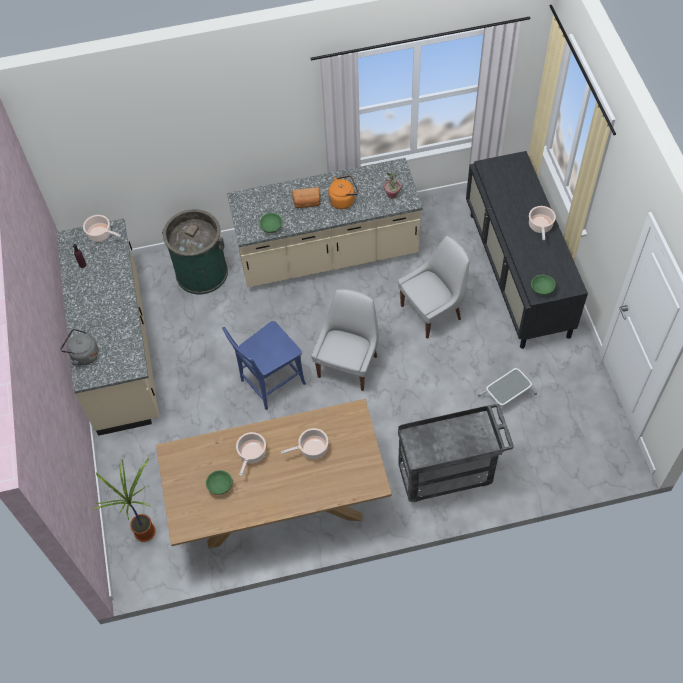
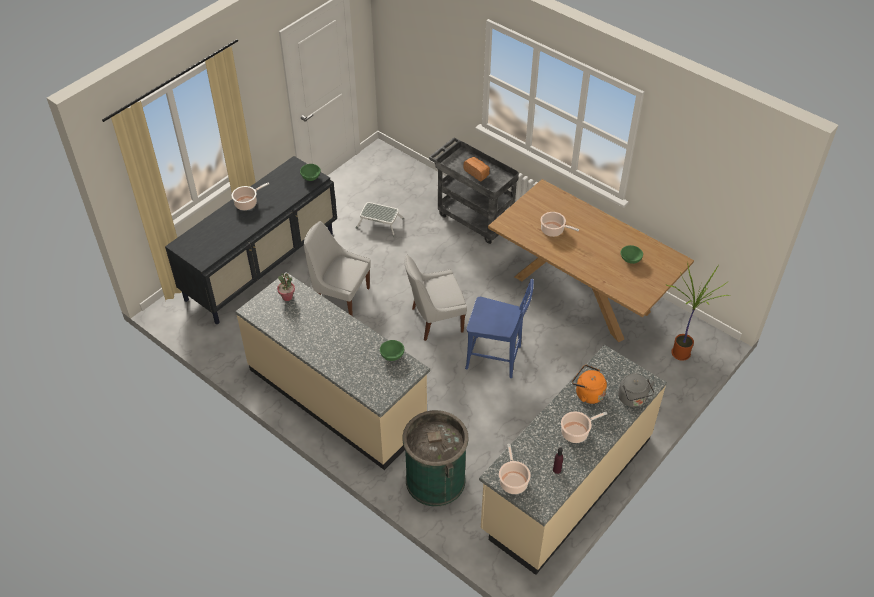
camera: 130 degrees left, 10 degrees down
cooking pot [236,432,266,476] -> cooking pot moved to [561,411,607,443]
bread [292,187,320,208] -> bread moved to [464,157,490,181]
orange kettle [328,175,359,209] -> orange kettle moved to [572,365,607,404]

